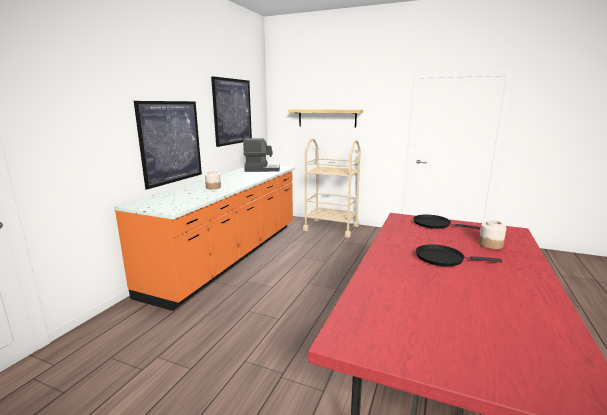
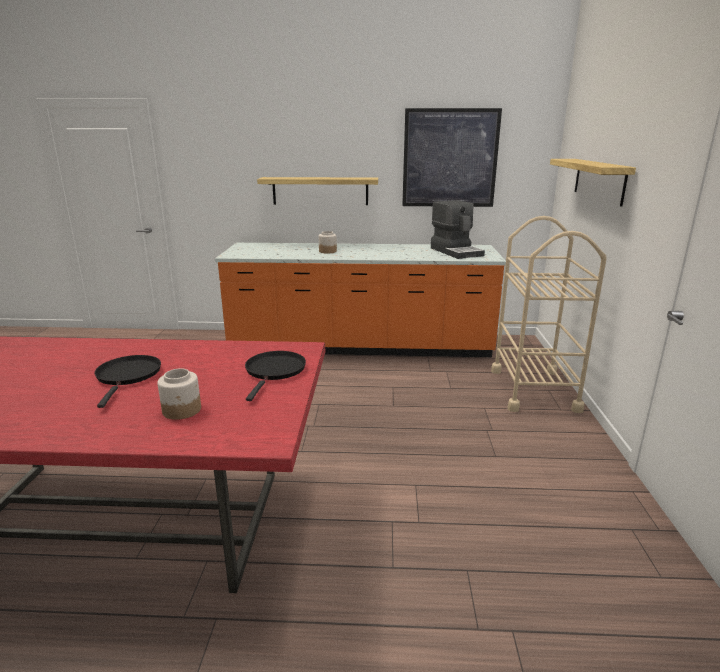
camera: 70 degrees right, 5 degrees up
picture [134,101,202,189] -> shelf [257,177,378,205]

